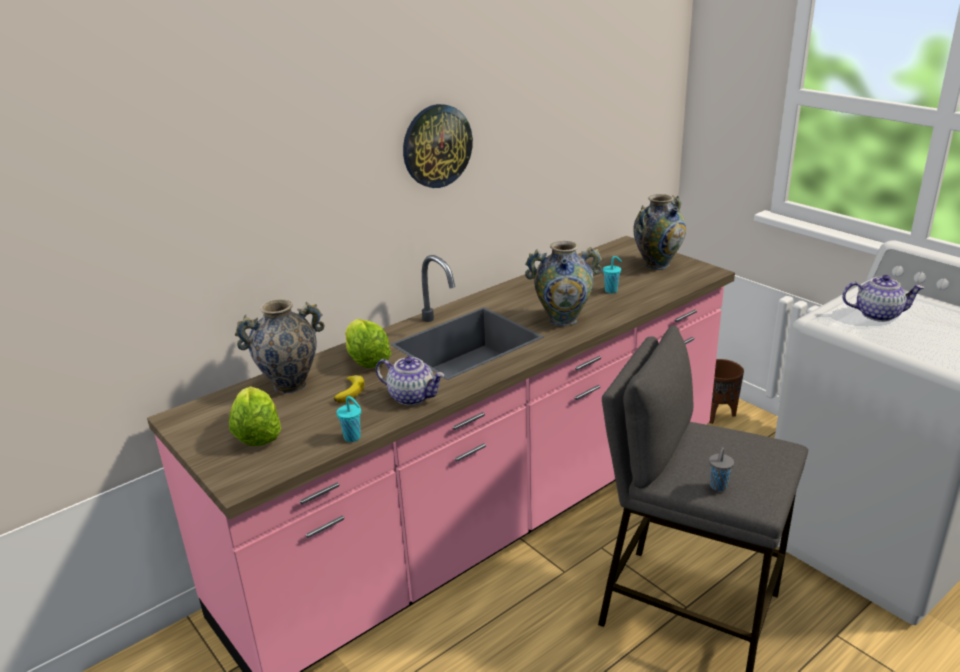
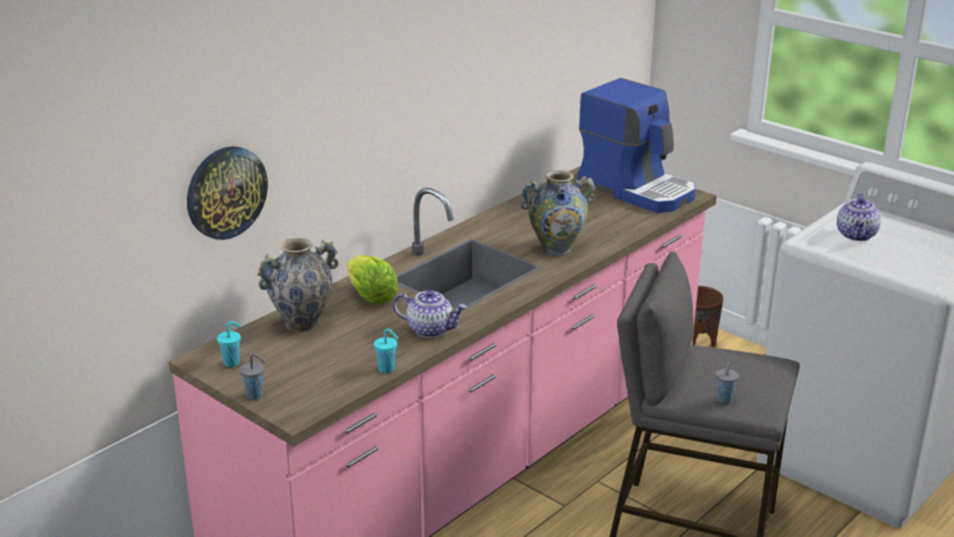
camera: 10 degrees left, 0 degrees up
lettuce [229,386,281,446] -> none
banana [334,375,365,403] -> none
wall clock [403,104,473,188] -> wall clock moved to [187,146,268,240]
turquoise cup [603,256,622,293] -> turquoise cup moved to [217,321,241,367]
vase [633,194,686,270] -> coffee machine [577,78,695,213]
teapot [842,275,924,322] -> teapot turned 105 degrees clockwise [837,194,881,241]
none -> grey cup [240,353,266,400]

